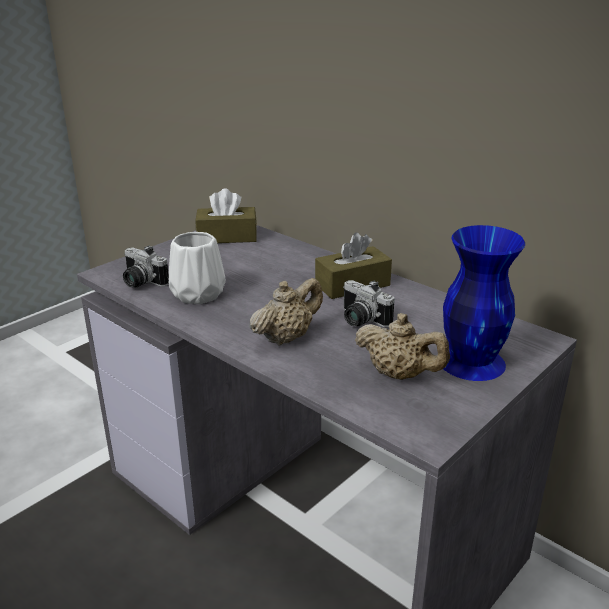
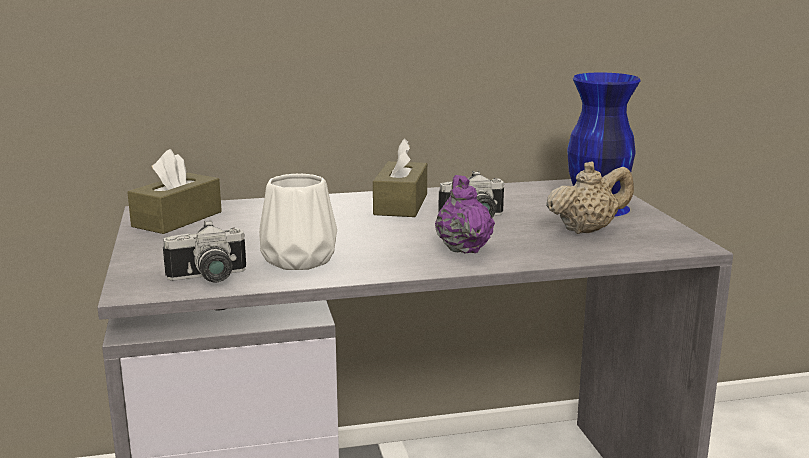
camera: 55 degrees left, 10 degrees down
beige teapot [249,278,323,346] -> purple teapot [435,175,495,253]

